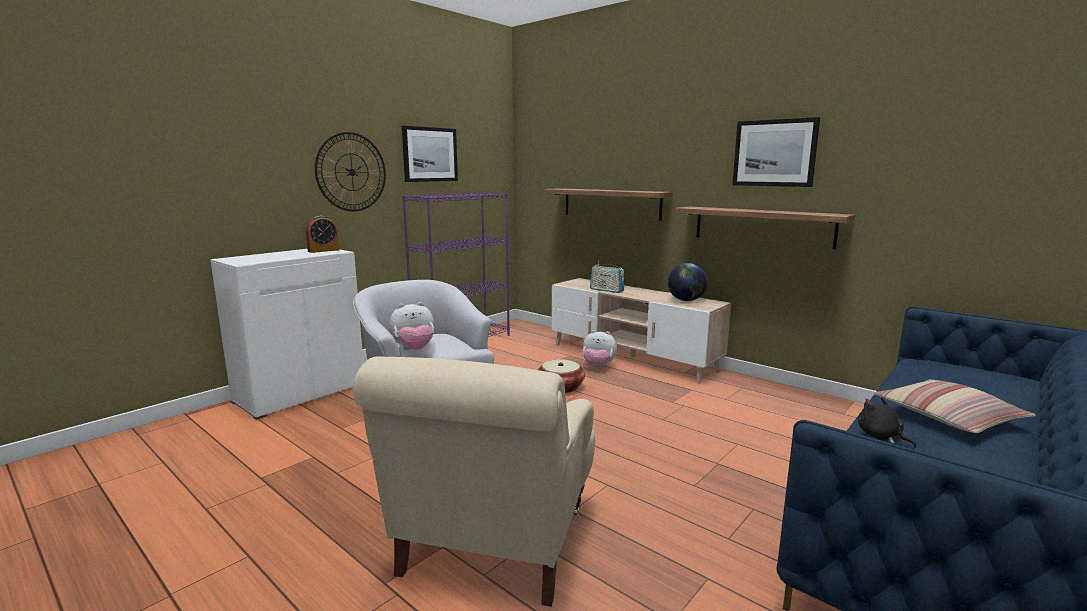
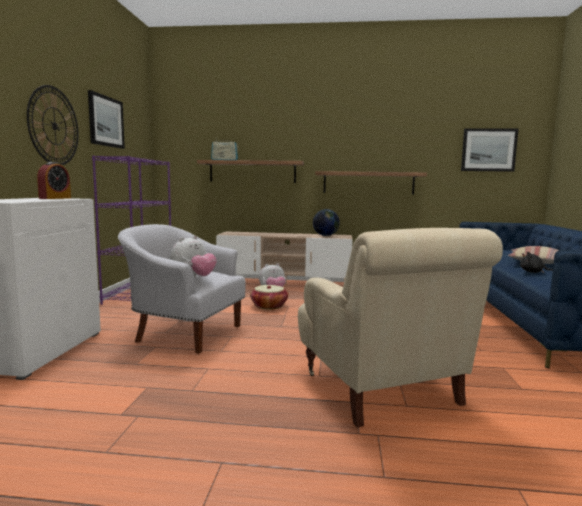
camera: 35 degrees left, 5 degrees down
radio [590,261,624,293] -> radio moved to [211,140,238,160]
picture [732,117,820,187] -> picture moved to [461,128,518,172]

